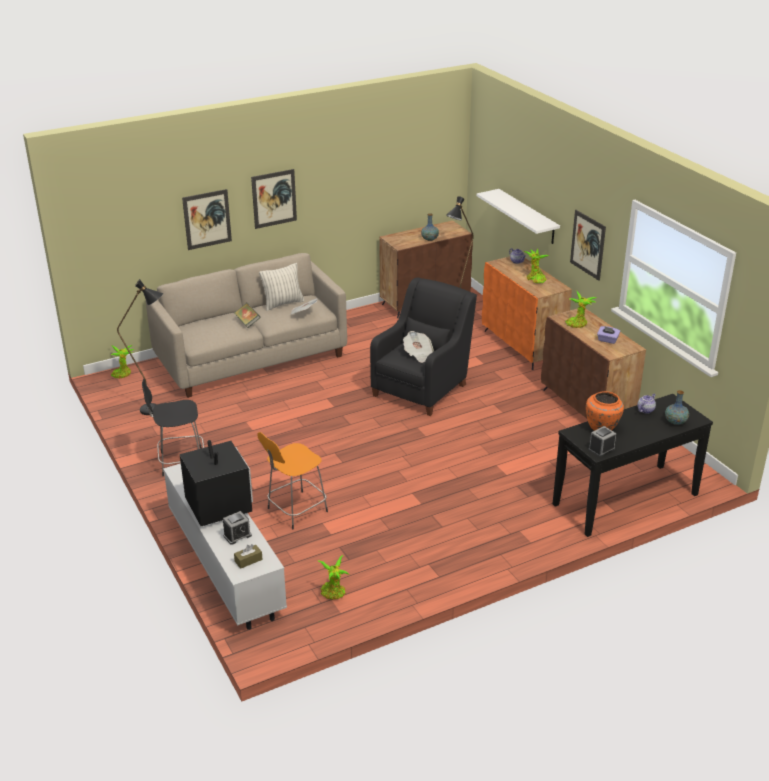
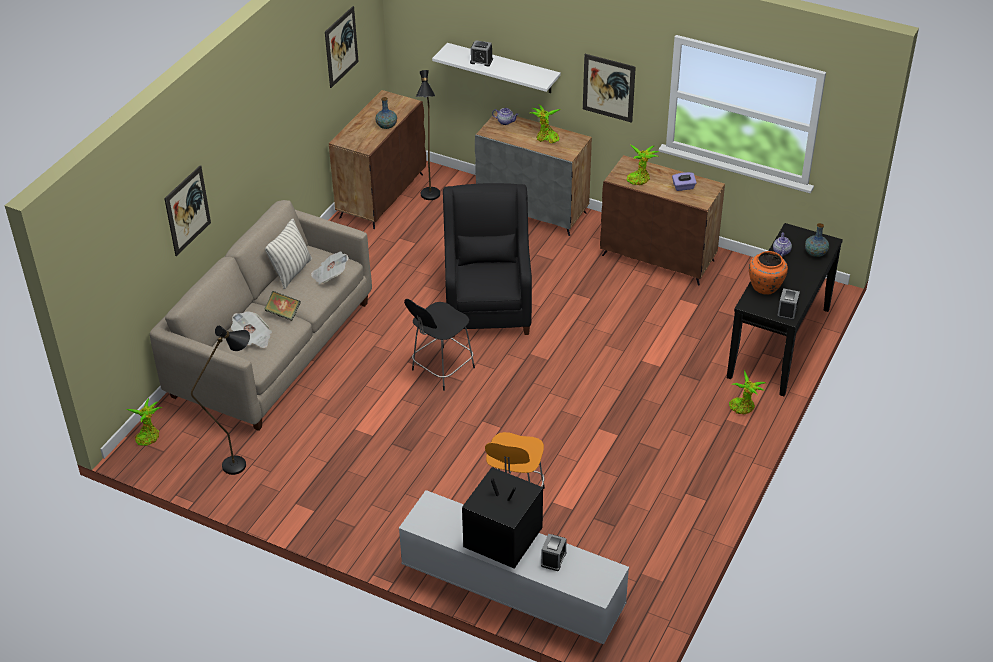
camera: 35 degrees left, 10 degrees up
black stool [142,379,204,477] -> black stool moved to [404,299,475,391]
brown tissue box [234,544,263,569] -> none
picture [251,169,297,229] -> picture moved to [325,6,359,88]
potted plant [318,555,349,599] -> potted plant moved to [729,370,766,414]
newspaper [403,331,434,363] -> newspaper moved to [231,311,272,348]
orange cabinet [482,256,572,370] -> grey cabinet [475,111,592,236]
none -> alarm clock [470,40,493,66]

